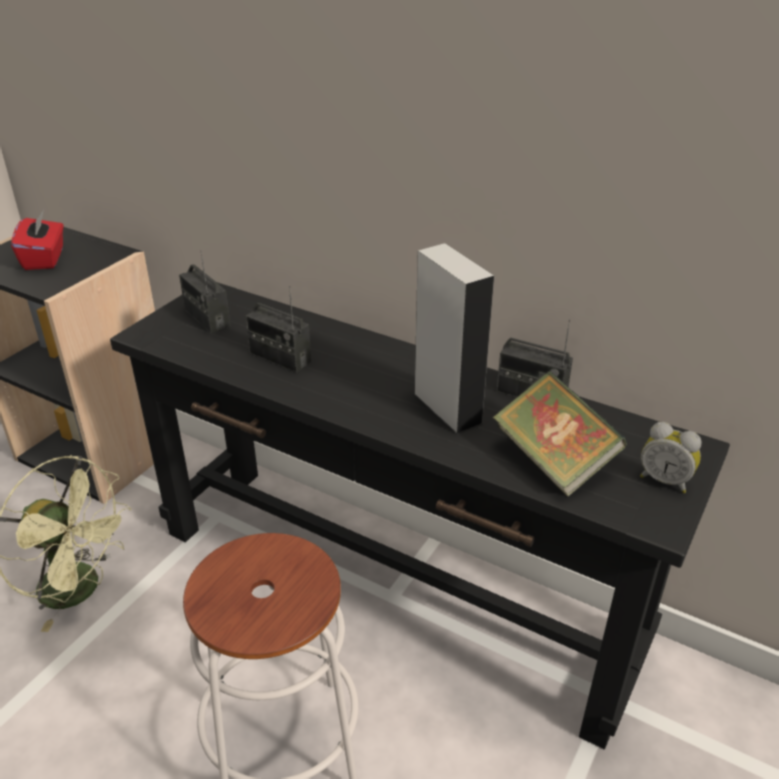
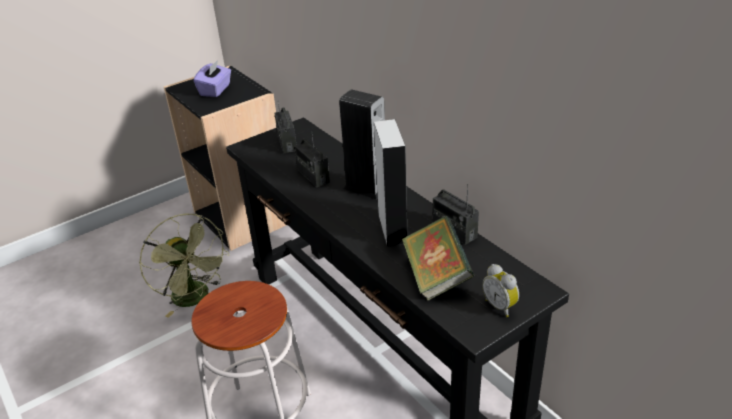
camera: 25 degrees right, 0 degrees up
red tissue box [11,210,64,270] -> purple tissue box [193,60,231,97]
none -> speaker [339,89,385,200]

